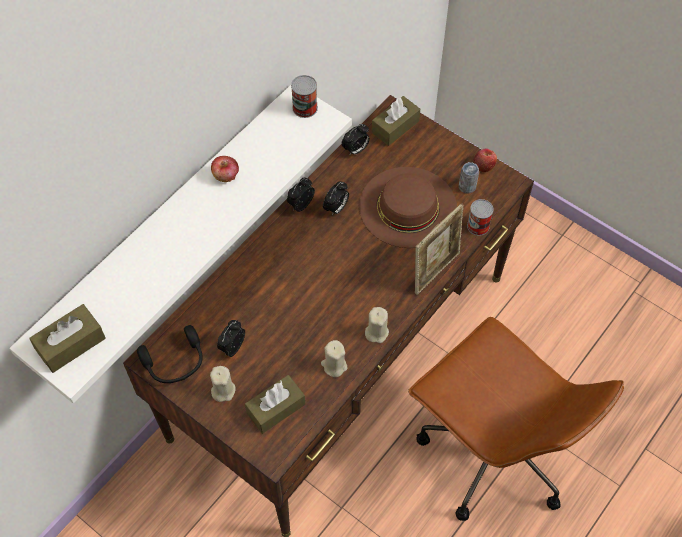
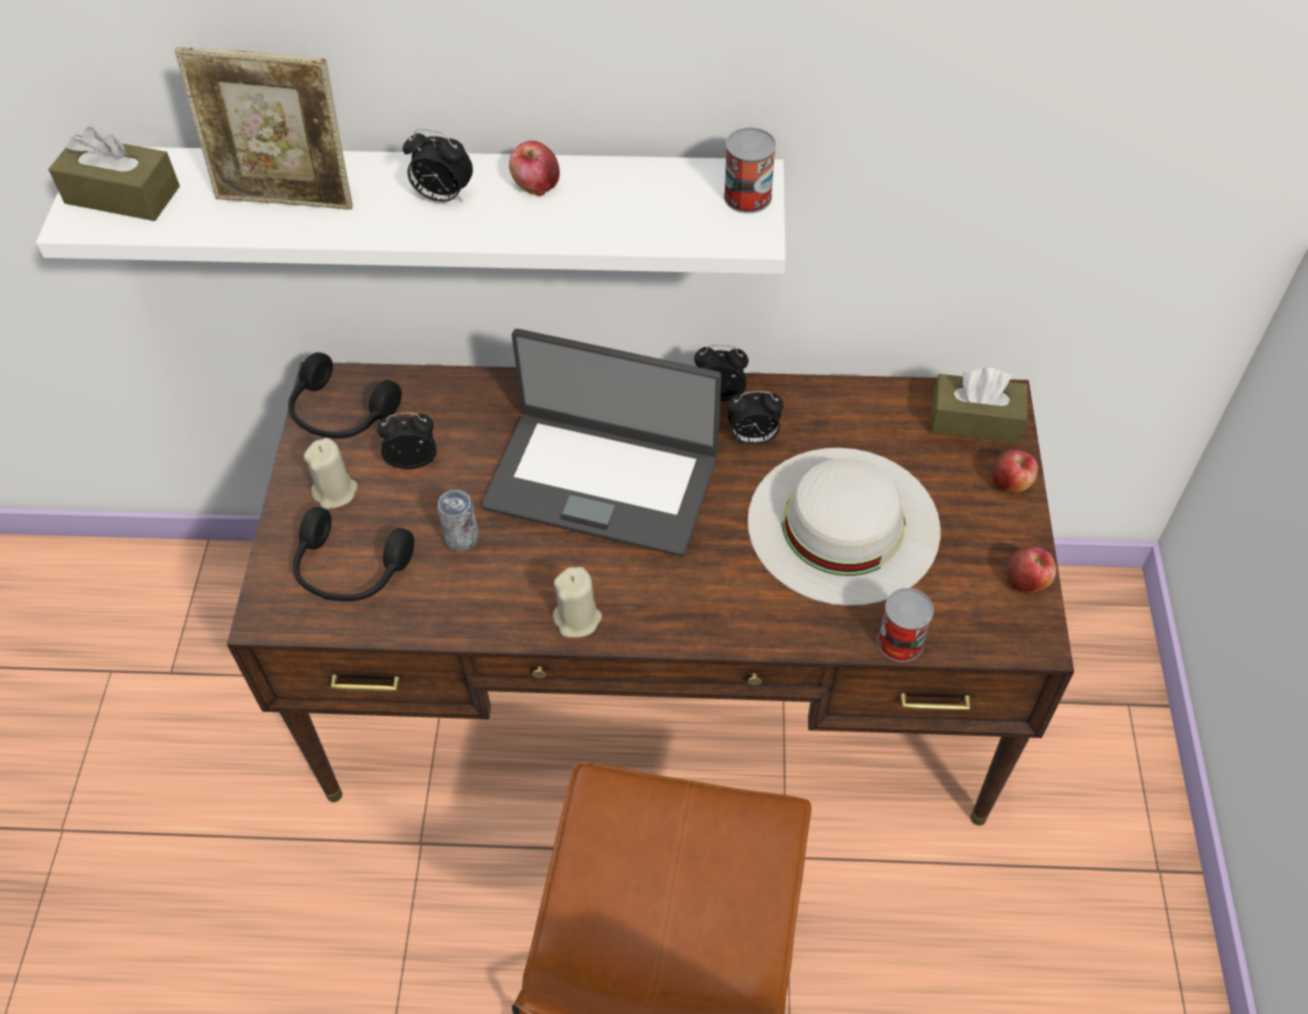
camera: 55 degrees right, 5 degrees down
brown tissue box [245,375,305,434] -> black headphones [293,507,414,601]
beige candle [321,340,348,377] -> none
alarm clock [341,124,370,156] -> alarm clock moved to [403,129,473,202]
brown hat [359,167,457,248] -> white hat [748,448,940,606]
picture frame [415,203,464,295] -> picture frame moved to [175,47,353,210]
can [459,162,479,194] -> can moved to [437,490,479,552]
none -> laptop [482,329,721,556]
none -> apple [992,449,1038,493]

